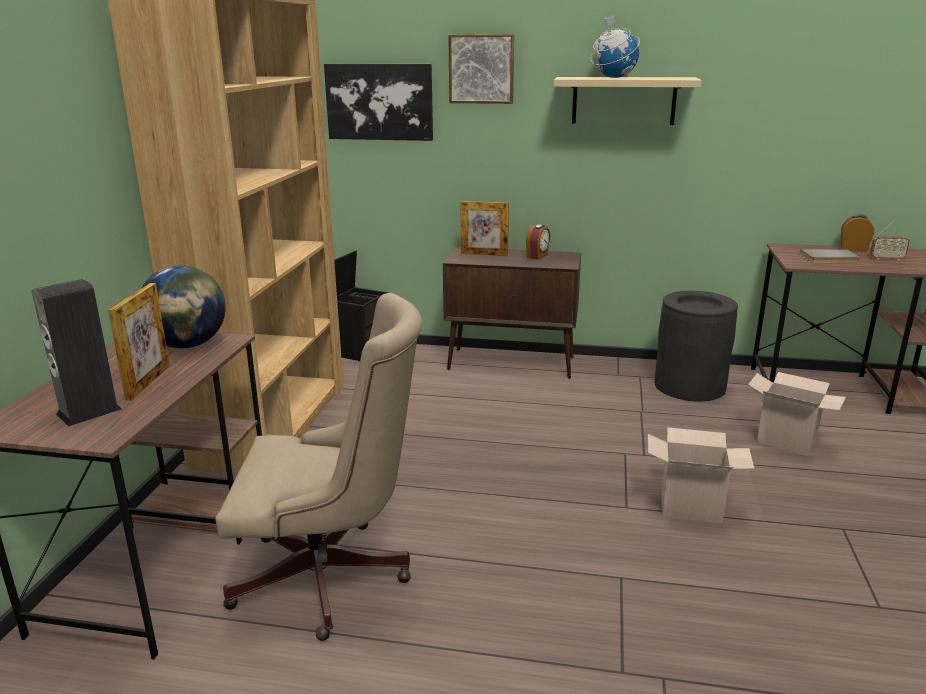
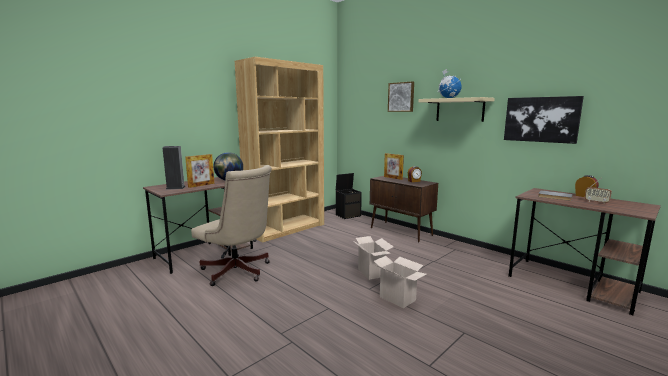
camera: 35 degrees right, 10 degrees down
picture [324,64,433,141] -> picture moved to [504,96,584,144]
black trash can [654,291,738,402] -> none
cardboard box [748,372,846,456] -> cardboard box moved to [352,236,394,280]

